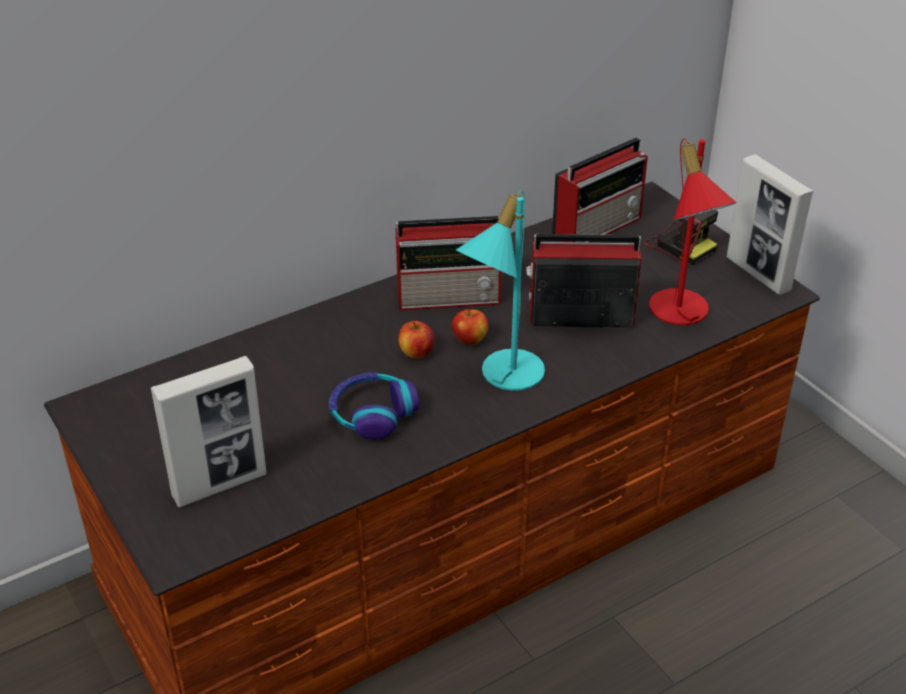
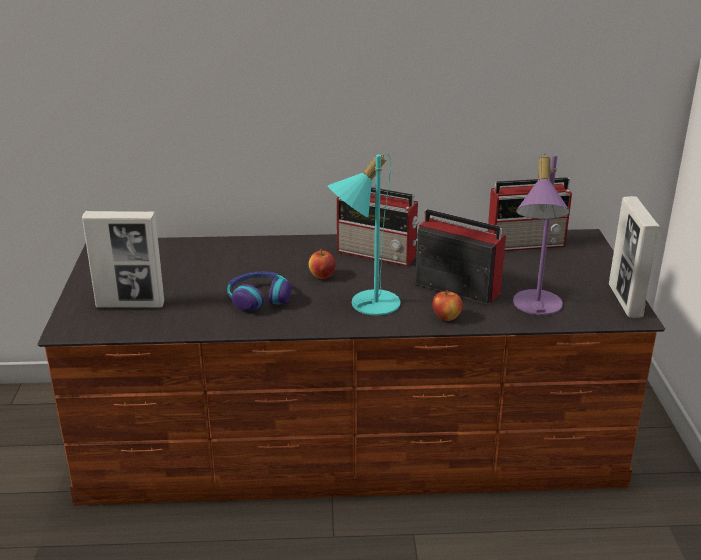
camera: 30 degrees right, 10 degrees down
apple [452,309,488,345] -> apple moved to [433,290,463,321]
camera [644,210,718,265] -> none
red table lamp [649,138,737,325] -> purple table lamp [513,153,570,315]

